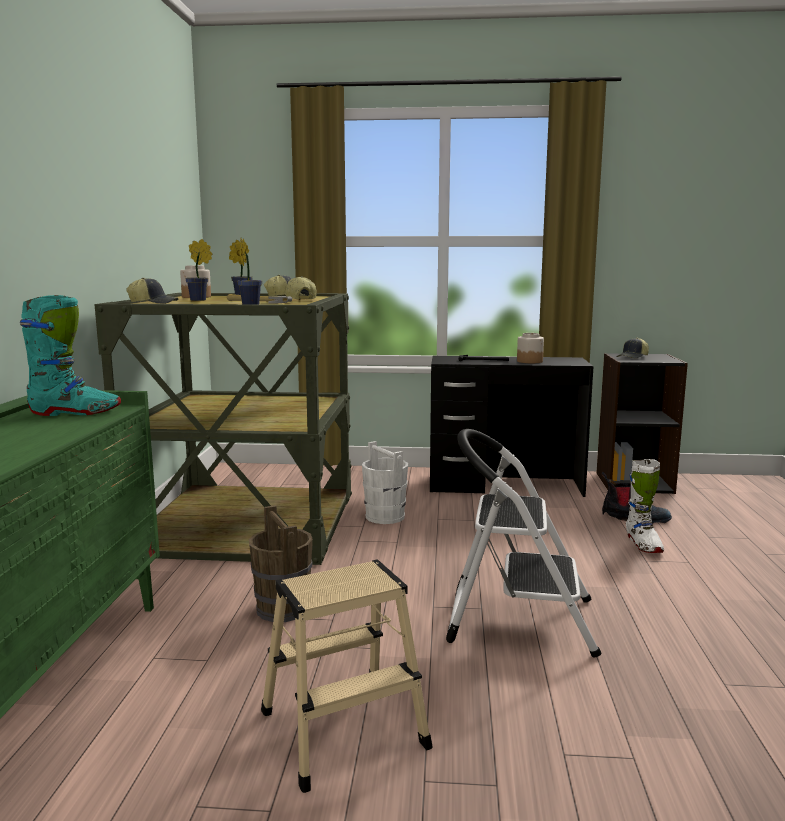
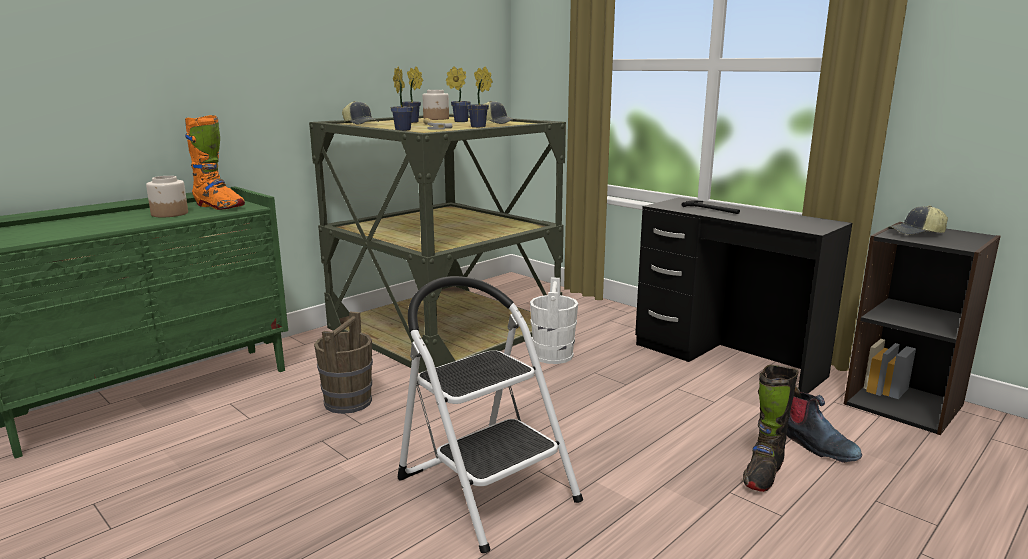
camera: 40 degrees right, 5 degrees up
turquoise boot [20,295,121,416] -> orange boot [185,115,245,210]
beige step ladder [261,559,433,793] -> none
cap [285,276,317,300] -> potted plant [467,66,493,128]
jar [517,333,544,363] -> jar moved to [146,176,188,217]
white boot [626,459,664,553] -> black boot [743,365,799,492]

